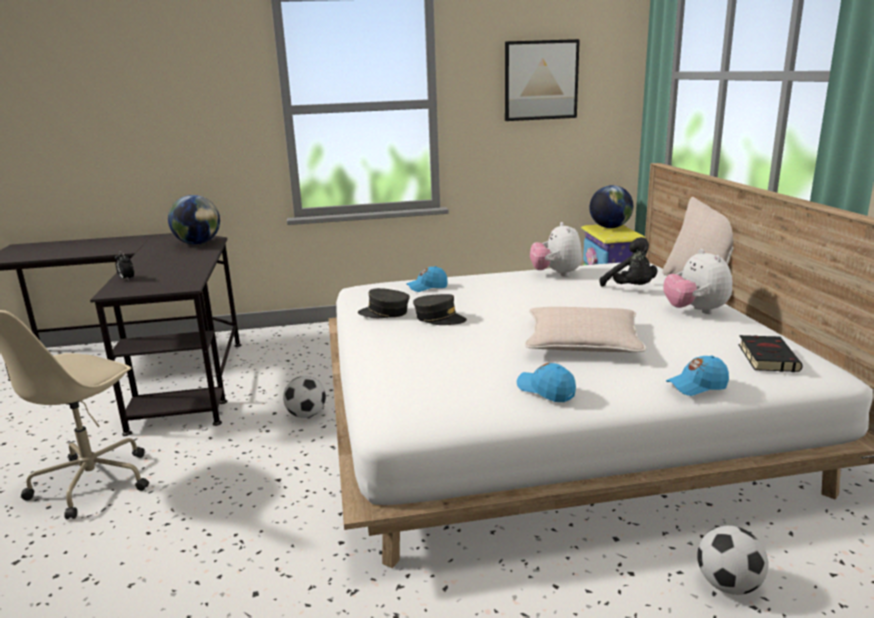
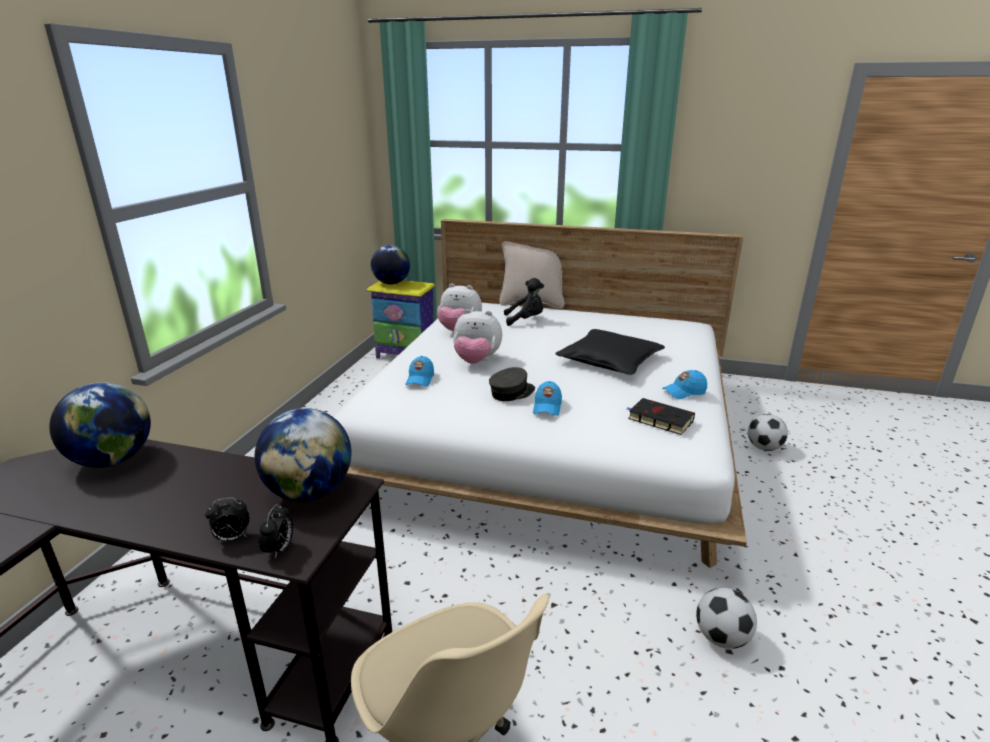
camera: 65 degrees left, 5 degrees up
football [283,376,326,418] -> football moved to [696,588,757,649]
grey cap [358,288,410,318] -> none
picture [505,39,580,121] -> none
beige pillow [525,307,647,352] -> black pillow [555,329,665,375]
plush toy [663,249,732,314] -> plush toy moved to [453,309,502,364]
blue cap [666,355,729,396] -> blue cap moved to [533,381,562,416]
black book [738,335,803,372] -> black book moved to [627,398,695,435]
none -> globe [255,408,351,501]
none -> alarm clock [259,504,293,559]

